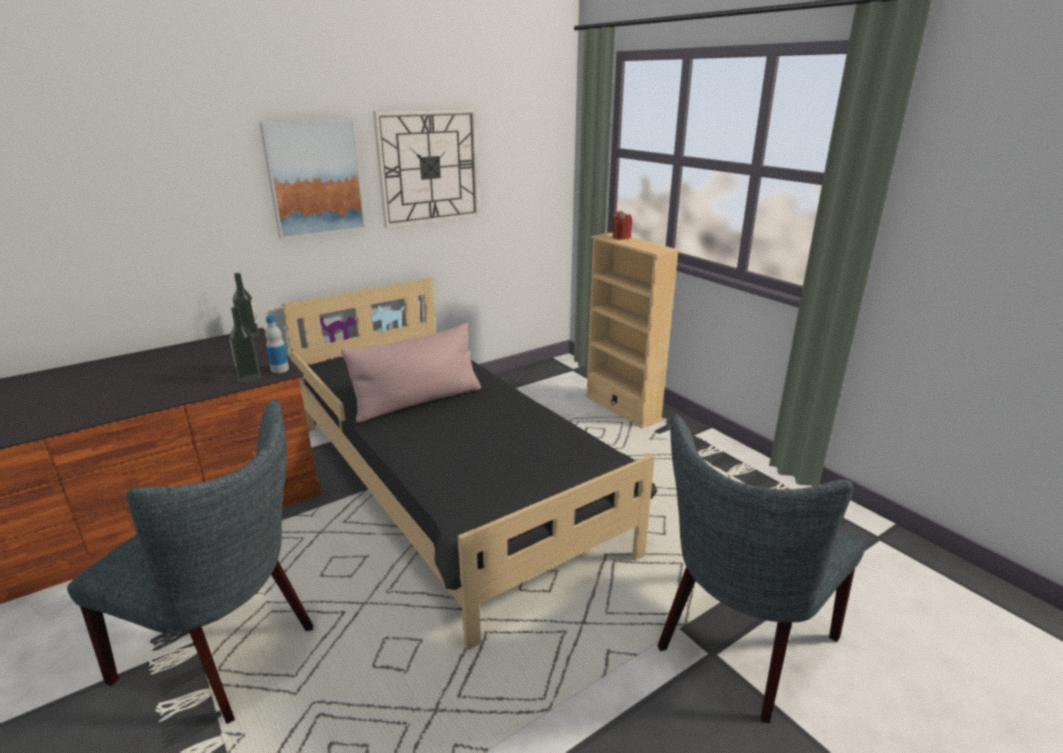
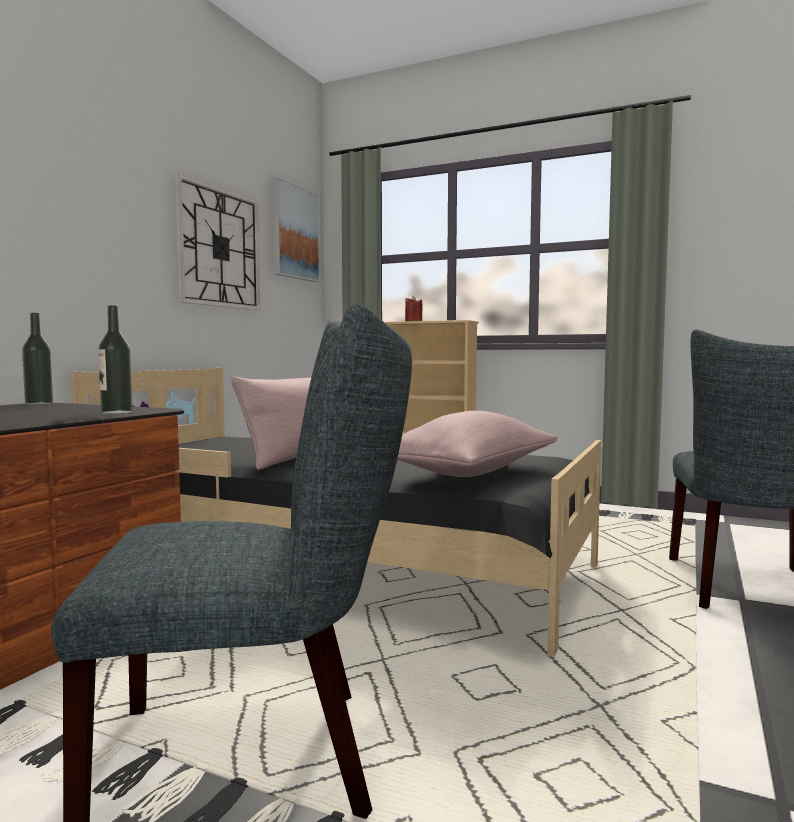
camera: 30 degrees left, 20 degrees down
picture [260,119,366,240] -> picture moved to [272,177,320,282]
bottle [265,316,289,373] -> none
none -> pink pillow [397,411,557,477]

